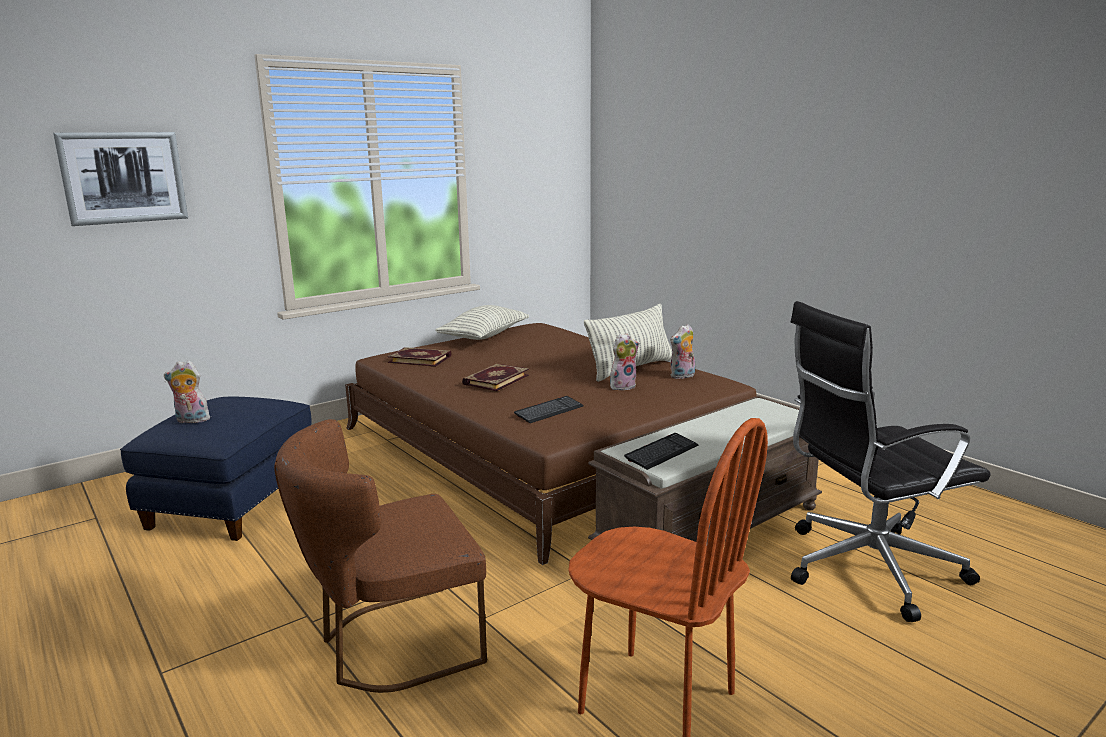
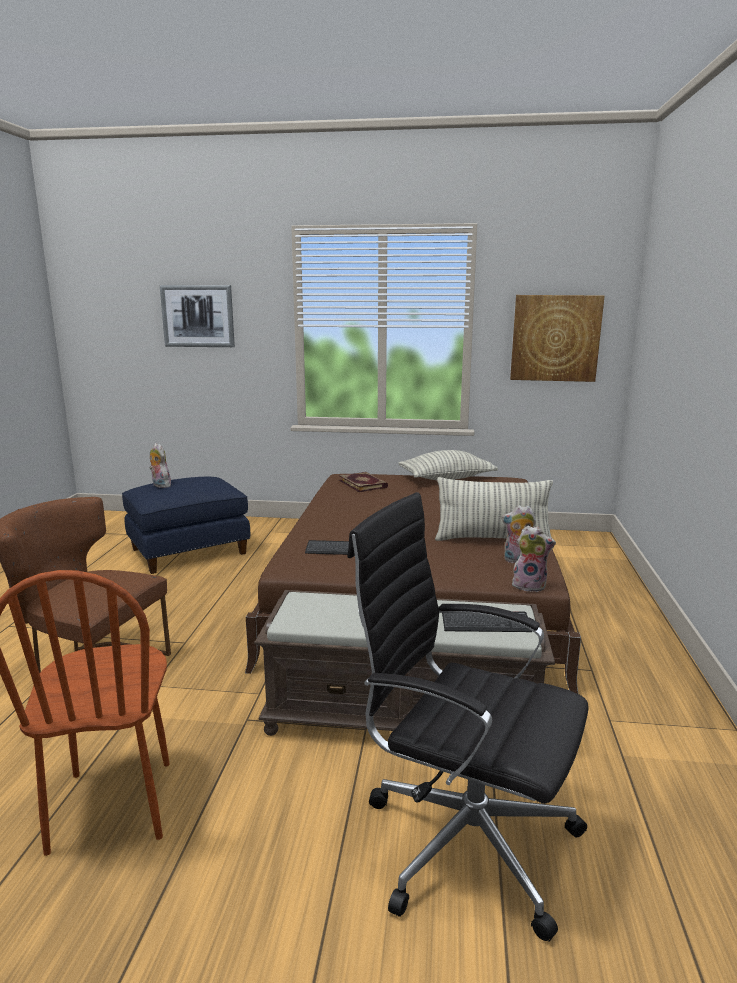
camera: 45 degrees right, 0 degrees up
book [462,363,529,391] -> none
plush toy [610,333,639,390] -> plush toy moved to [512,526,556,592]
keyboard [624,433,698,470] -> keyboard moved to [442,611,532,632]
none -> picture [510,295,605,382]

